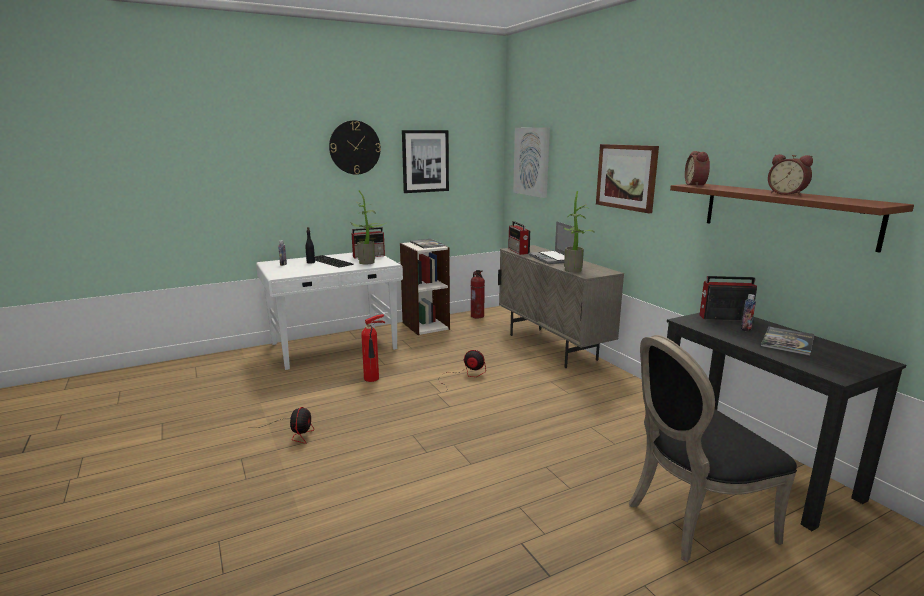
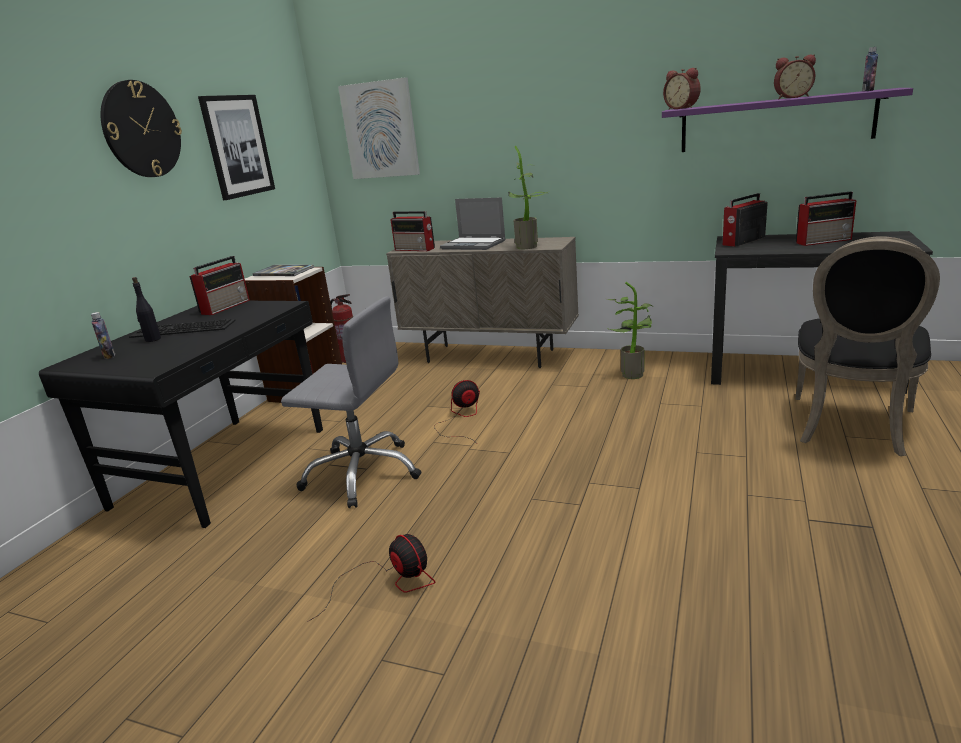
camera: 40 degrees left, 5 degrees up
white desk [256,253,403,370] -> black desk [39,301,323,528]
potted plant [350,190,386,264] -> potted plant moved to [607,282,652,379]
fire extinguisher [361,314,385,382] -> grey office chair [281,296,421,508]
picture [596,144,659,213] -> none
brown shelf [670,184,914,253] -> purple shelf [662,88,913,152]
bottle [741,294,756,331] -> bottle moved to [862,47,878,91]
book [761,326,814,356] -> radio [796,191,856,246]

